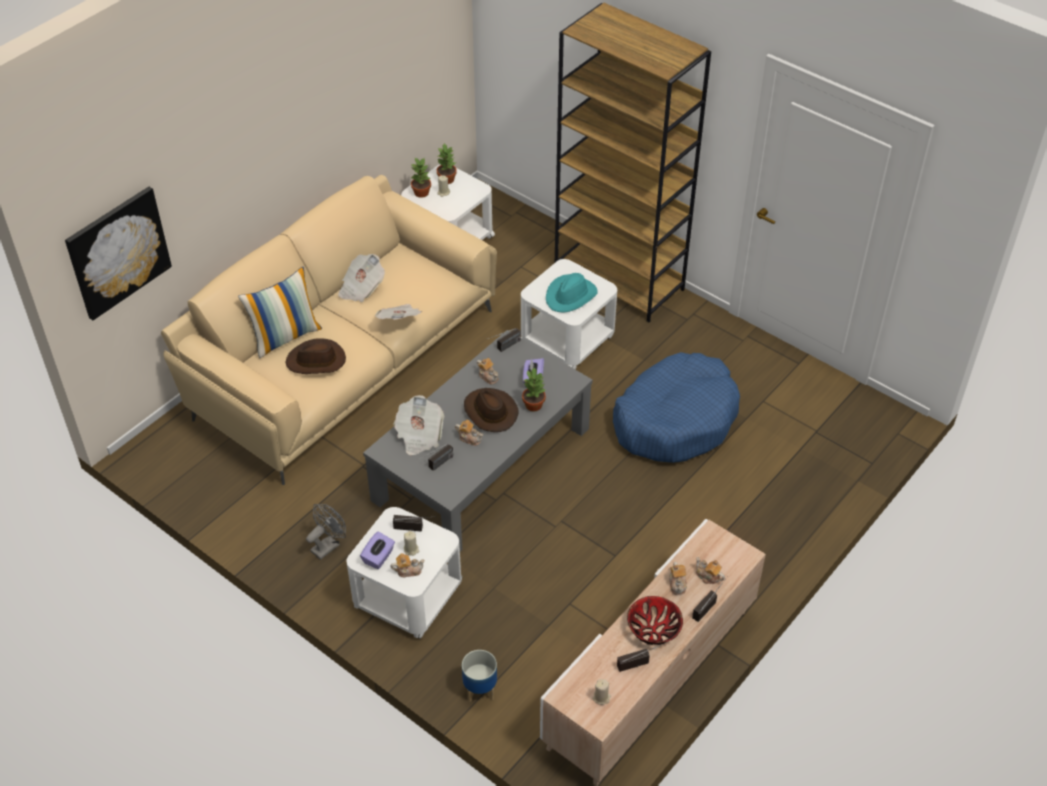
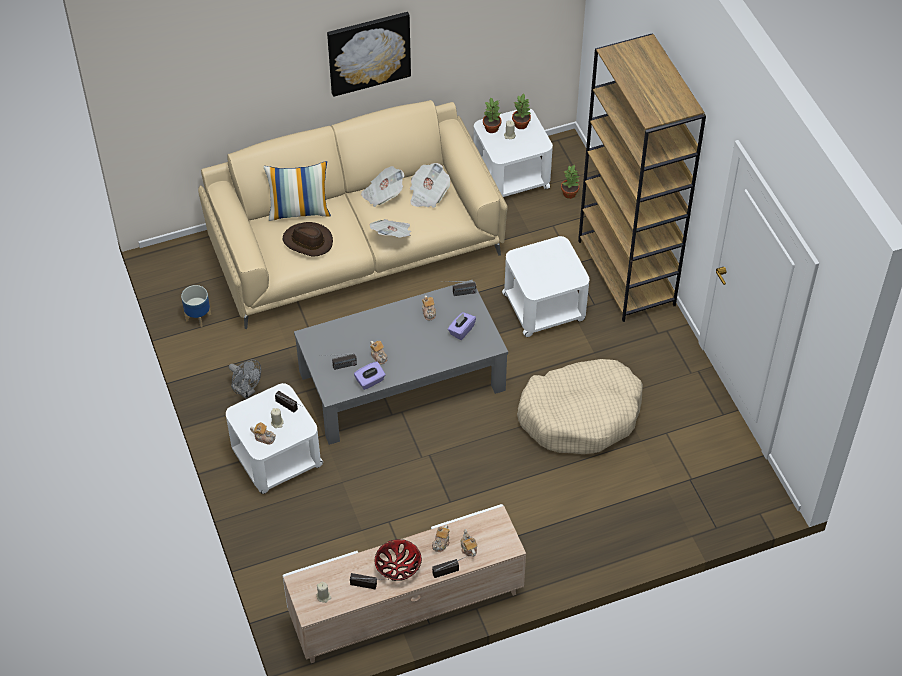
camera: 30 degrees right, 5 degrees up
picture [65,187,172,320] -> picture moved to [327,12,411,97]
grey fan [306,504,346,560] -> grey fan turned 60 degrees clockwise [229,360,261,399]
purple tissue box [360,531,395,569] -> purple tissue box moved to [354,361,386,390]
newspaper [393,395,444,455] -> newspaper moved to [410,163,450,208]
planter [462,650,497,702] -> planter moved to [181,285,211,327]
brown hat [464,388,519,432] -> none
potted plant [522,367,546,411] -> potted plant moved to [561,165,580,199]
turquoise hat [546,273,598,313] -> none
blue dog bed [613,352,740,463] -> beige dog bed [517,359,643,454]

